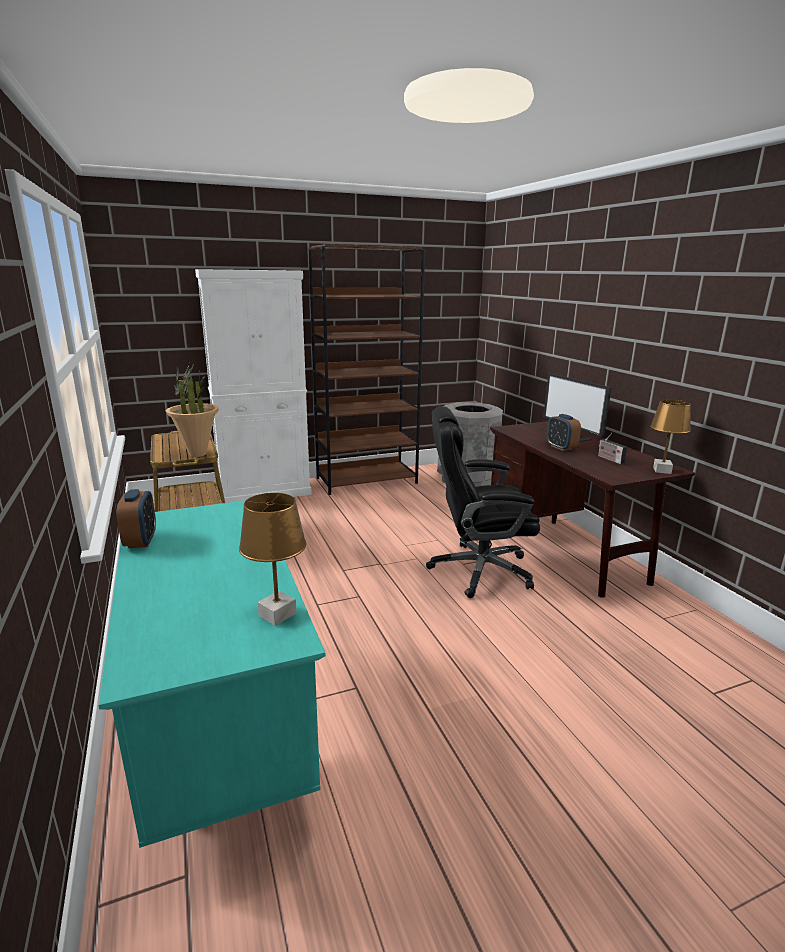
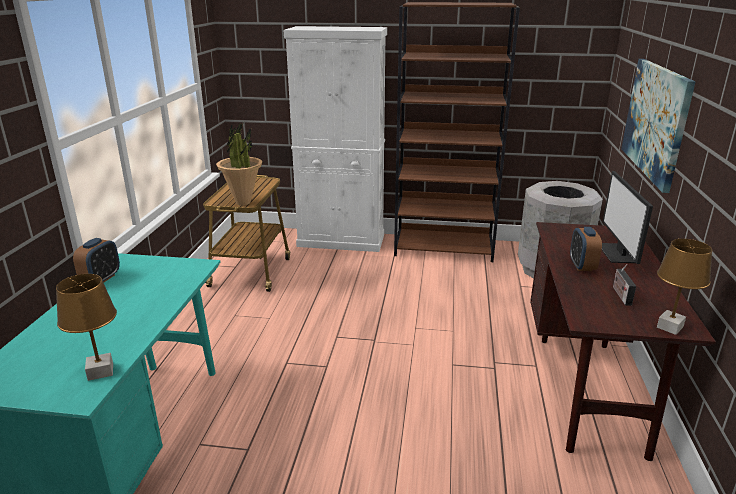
camera: 30 degrees right, 5 degrees up
black office chair [426,406,540,598] -> none
none -> picture [621,59,696,193]

